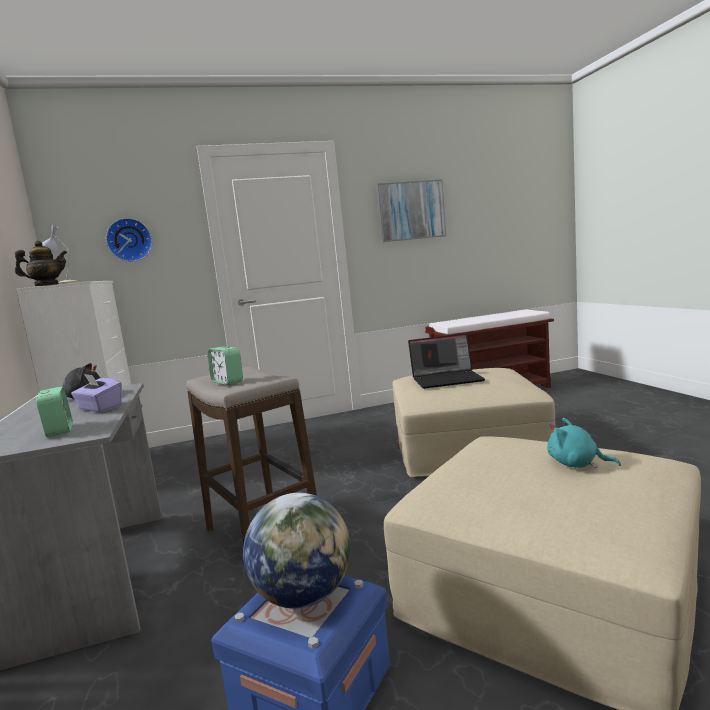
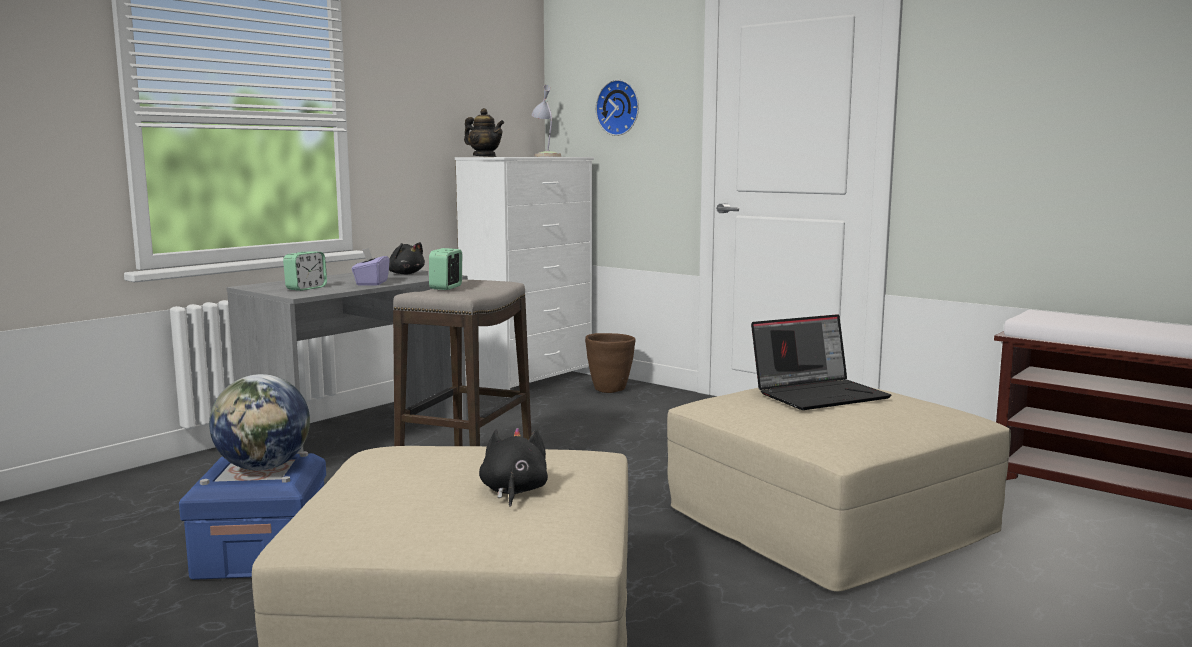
camera: 55 degrees right, 0 degrees up
picture [376,179,446,242] -> none
laptop [408,333,485,389] -> laptop turned 75 degrees counterclockwise [751,314,892,410]
turquoise plush toy [547,418,621,469] -> black plush toy [479,428,548,507]
none -> brown planter [585,333,636,393]

